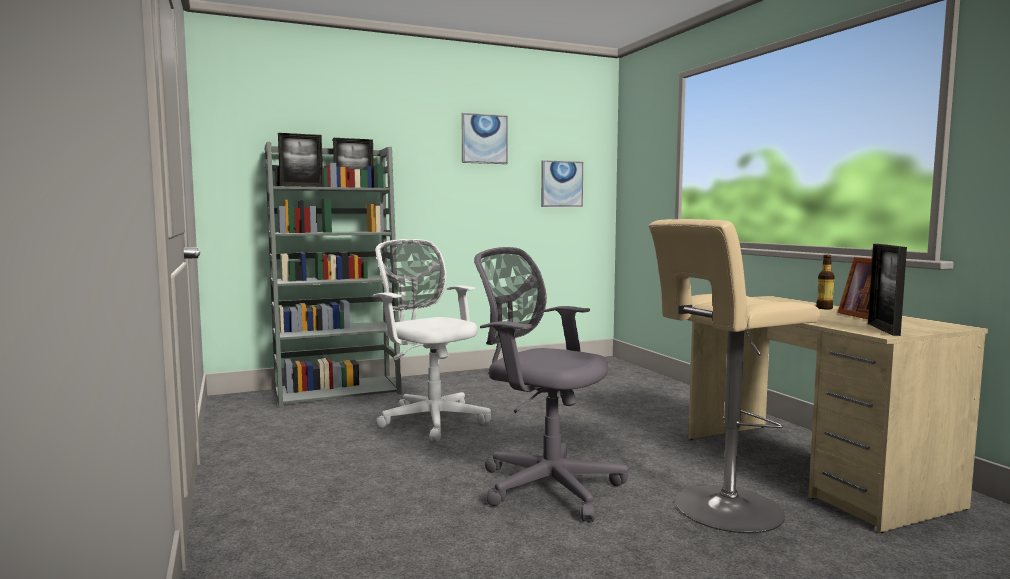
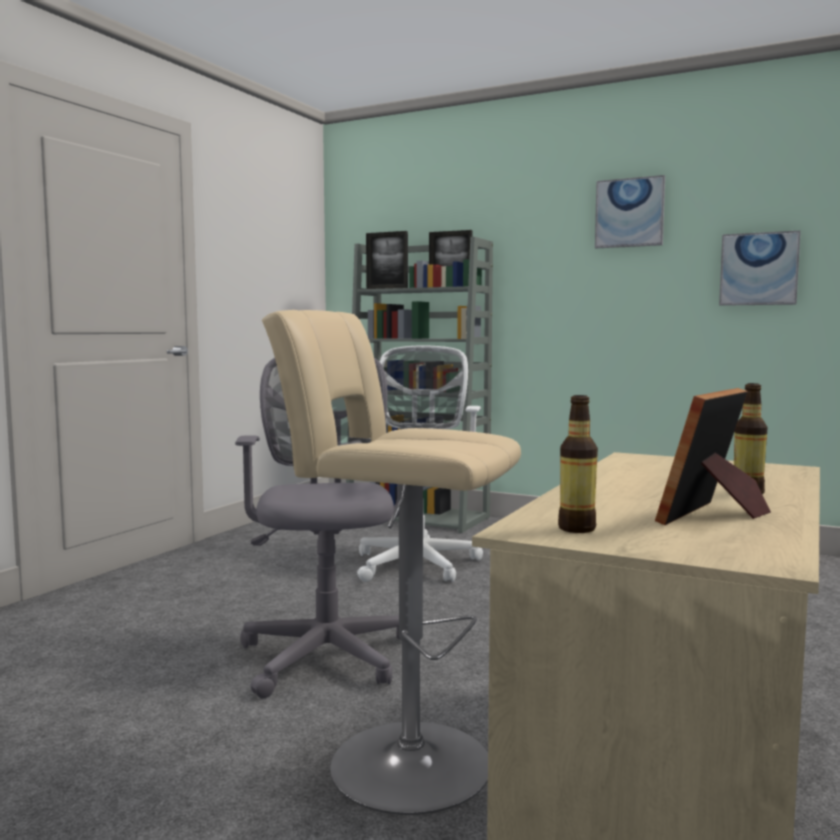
camera: 50 degrees right, 0 degrees up
picture frame [868,244,907,336] -> bottle [558,395,598,533]

